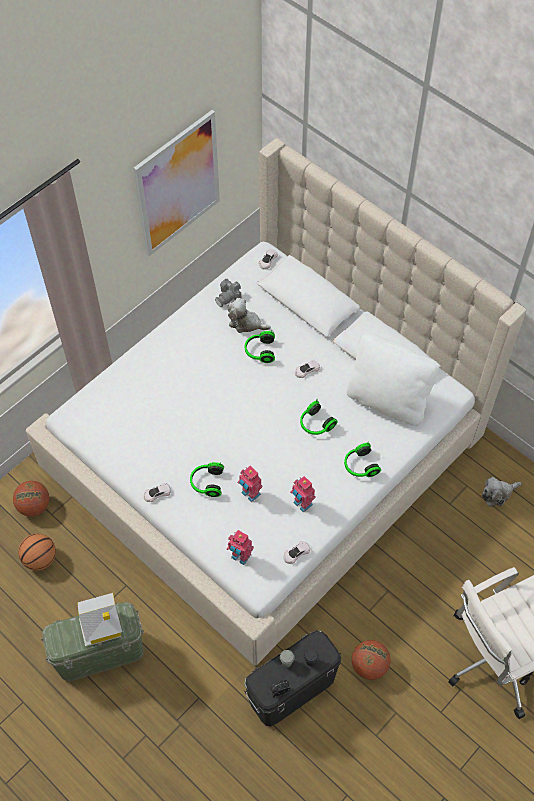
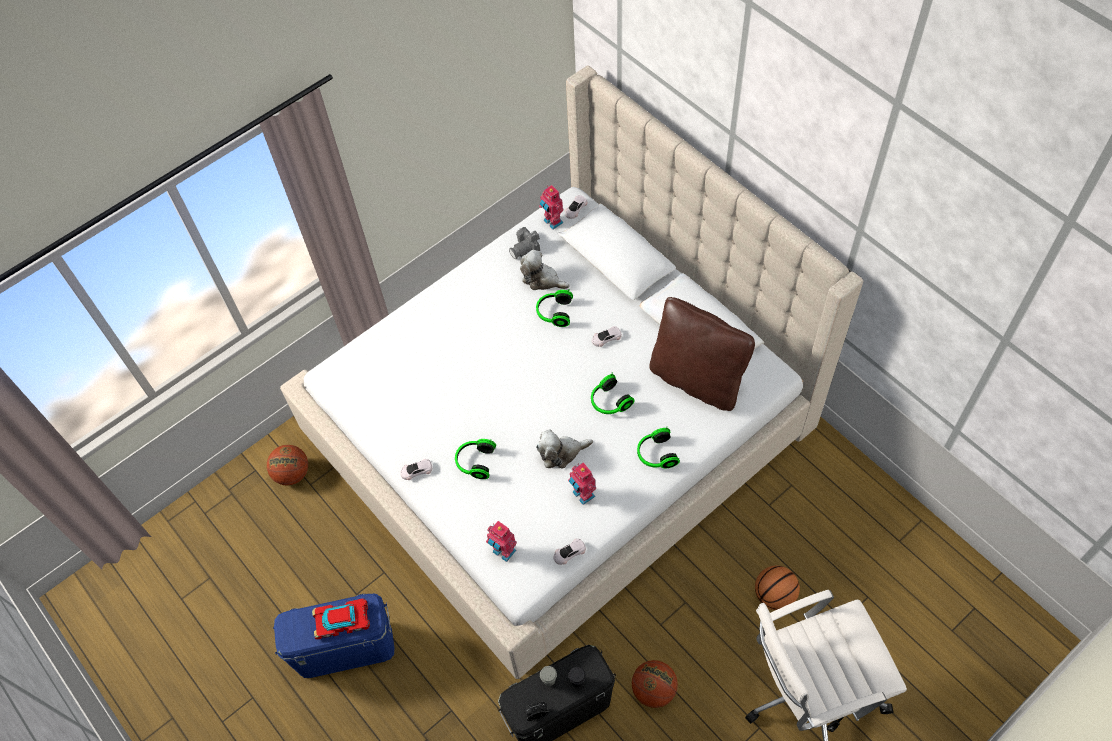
camera: 10 degrees right, 0 degrees up
basketball [18,533,56,570] -> basketball moved to [755,565,800,610]
green storage box [41,602,144,681] -> blue storage box [273,594,394,678]
toy house [78,593,122,647] -> toy car [312,598,370,640]
picture [133,110,220,256] -> none
toy robot [238,466,263,502] -> toy robot moved to [539,185,564,229]
white pillow [346,332,439,425] -> brown pillow [649,297,755,411]
plush toy [482,477,521,507] -> plush toy moved to [536,429,593,468]

